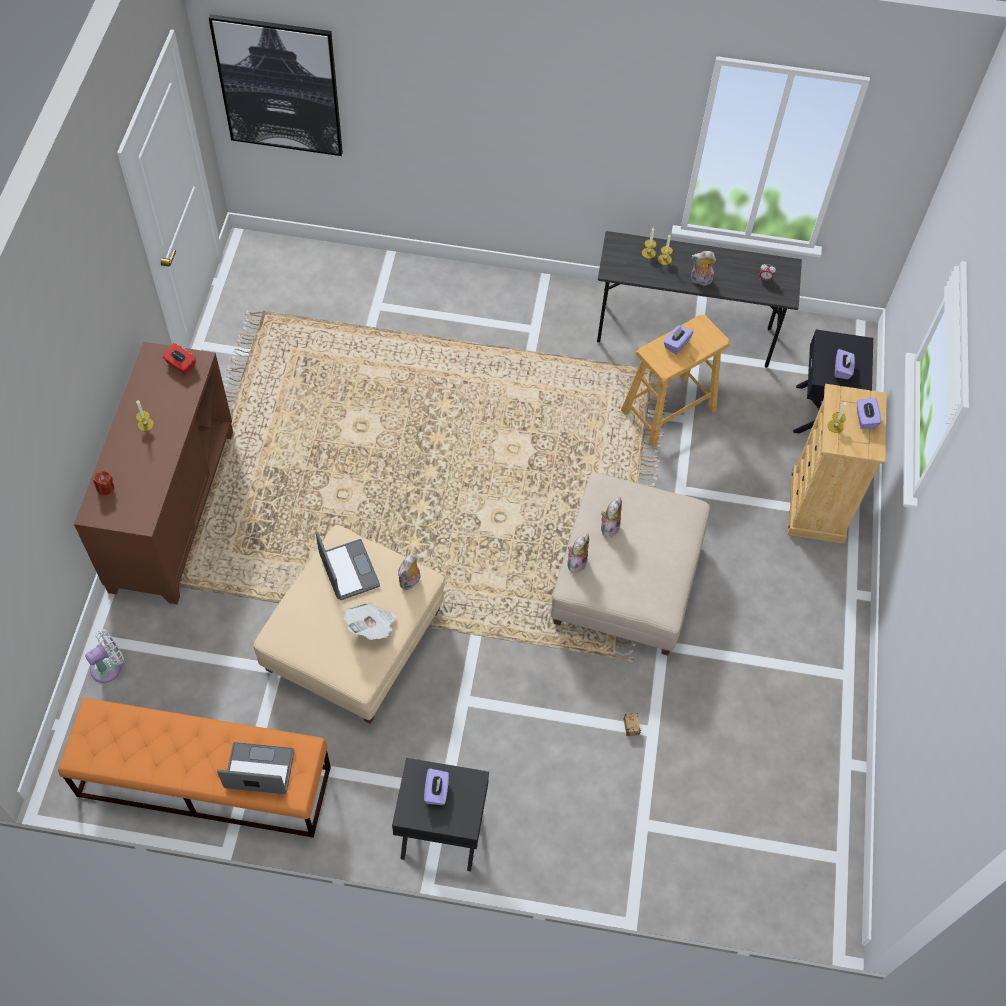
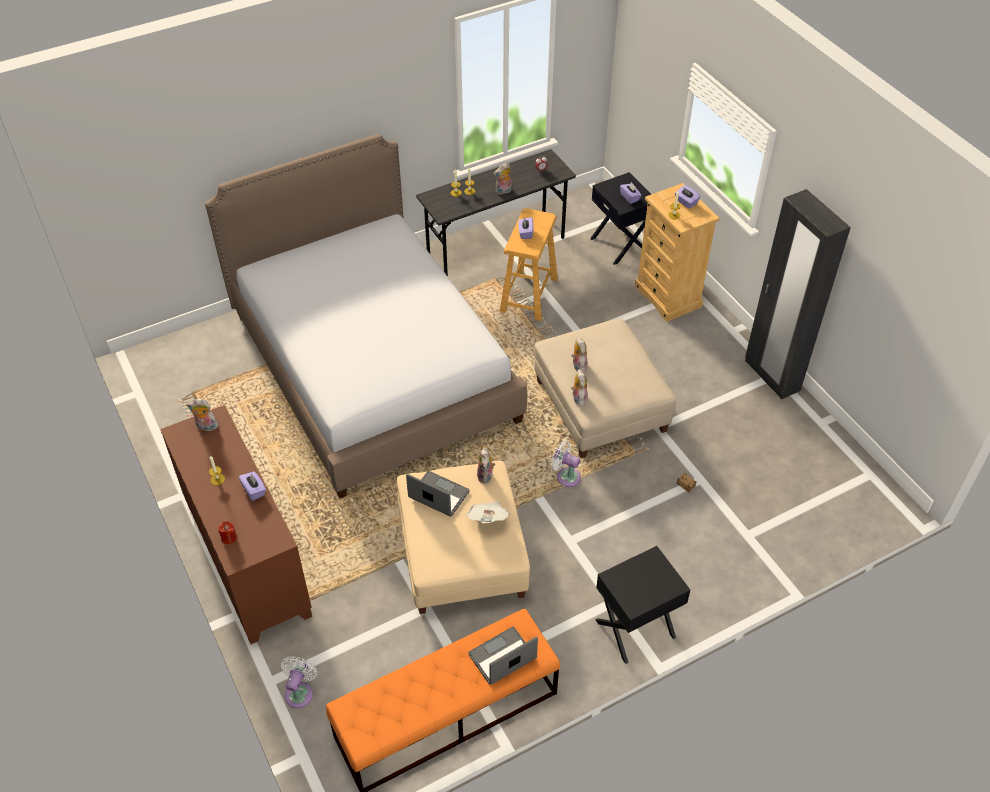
camera: 35 degrees left, 10 degrees down
red tissue box [163,343,196,375] -> plush toy [187,399,218,431]
picture [209,14,343,156] -> none
purple tissue box [424,768,449,805] -> purple tissue box moved to [239,472,266,501]
none -> bed [205,134,527,498]
none -> white fan [551,441,581,487]
none -> black wardrobe [745,189,851,400]

